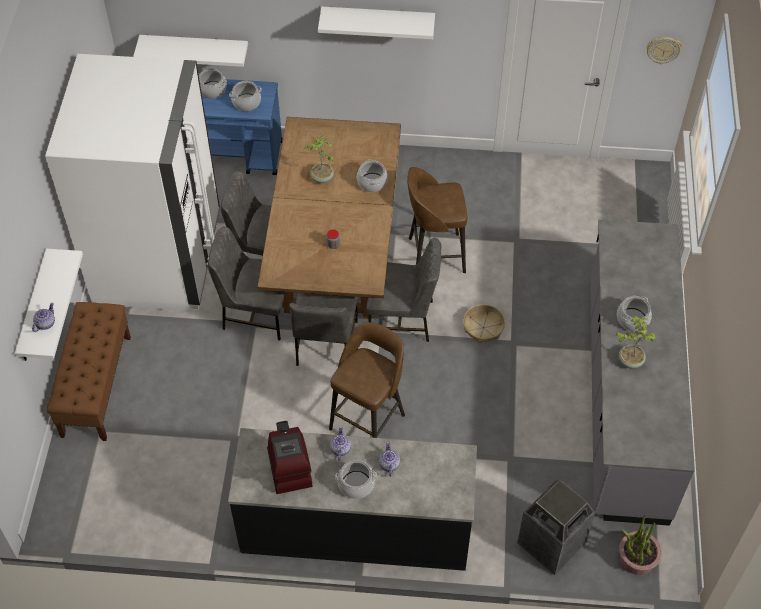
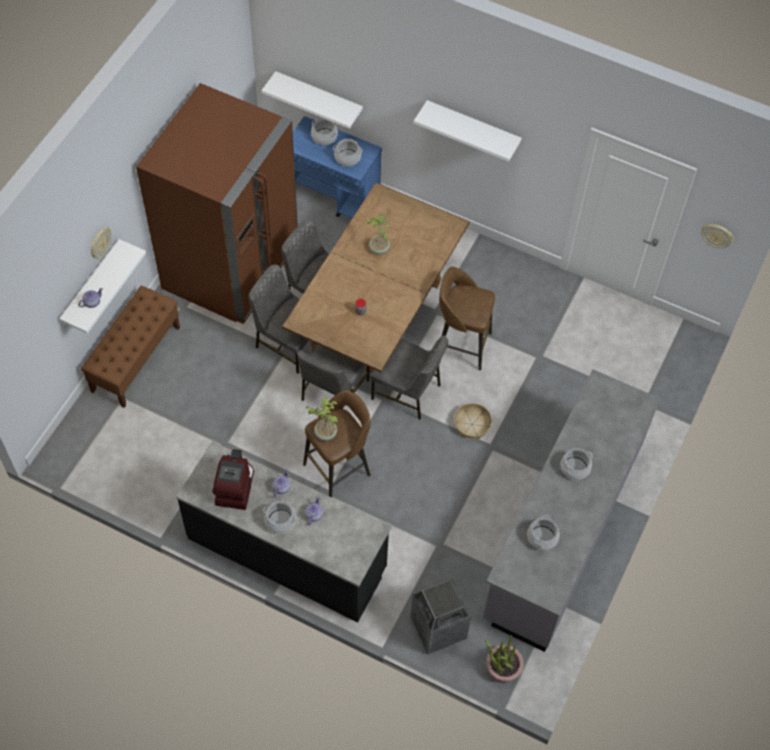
camera: 20 degrees right, 5 degrees up
white fridge [45,54,220,311] -> brown fridge [136,83,298,324]
cooking pot [357,159,388,192] -> cooking pot moved to [527,515,559,550]
potted plant [616,316,657,369] -> potted plant moved to [306,397,338,441]
none -> wall clock [91,227,112,259]

